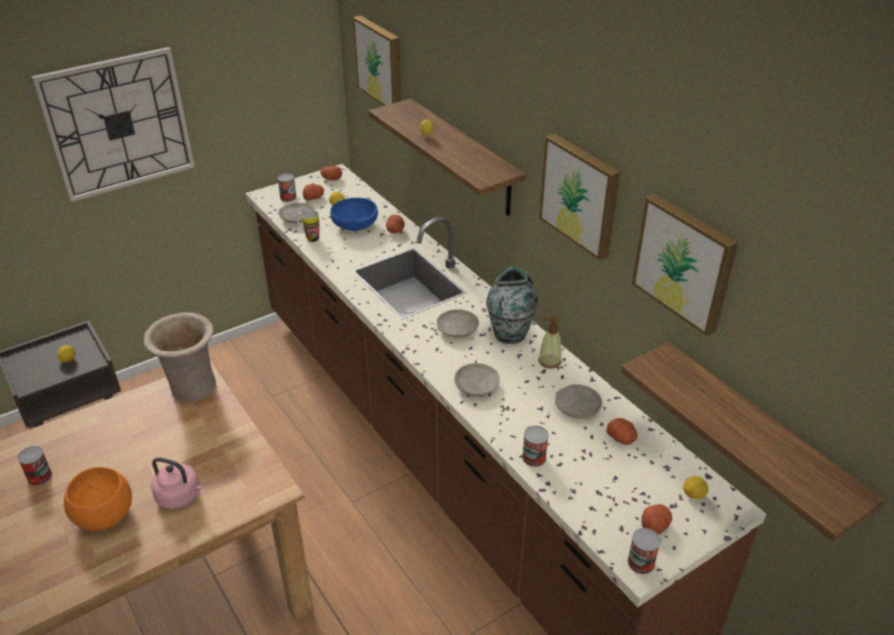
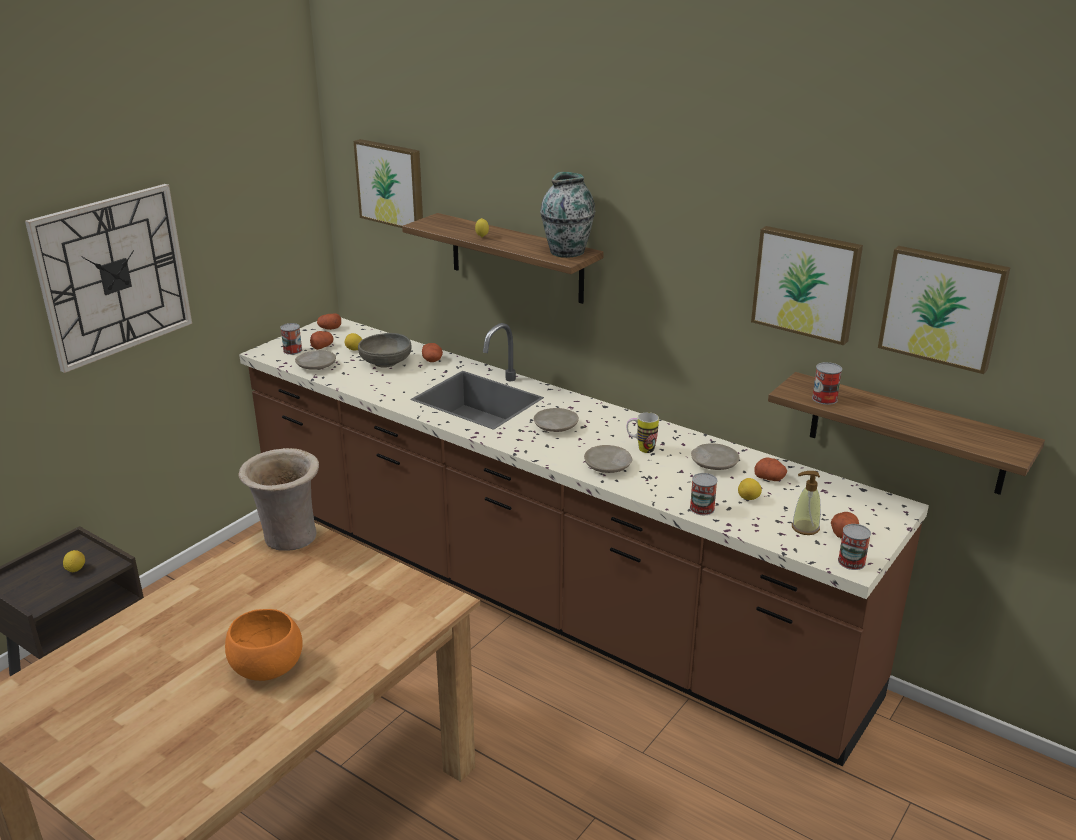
camera: 20 degrees left, 10 degrees down
can [18,446,52,486] -> can moved to [812,362,842,405]
pink kettle [151,457,203,509] -> none
mug [296,210,320,242] -> mug moved to [627,412,659,453]
blue bowl [330,198,378,231] -> grey bowl [358,333,411,368]
vase [486,266,538,344] -> vase moved to [540,172,595,258]
soap dispenser [538,316,562,369] -> soap dispenser moved to [792,471,821,535]
picture [539,134,620,260] -> picture moved to [878,246,1011,374]
lemon [683,476,709,499] -> lemon moved to [738,478,762,500]

